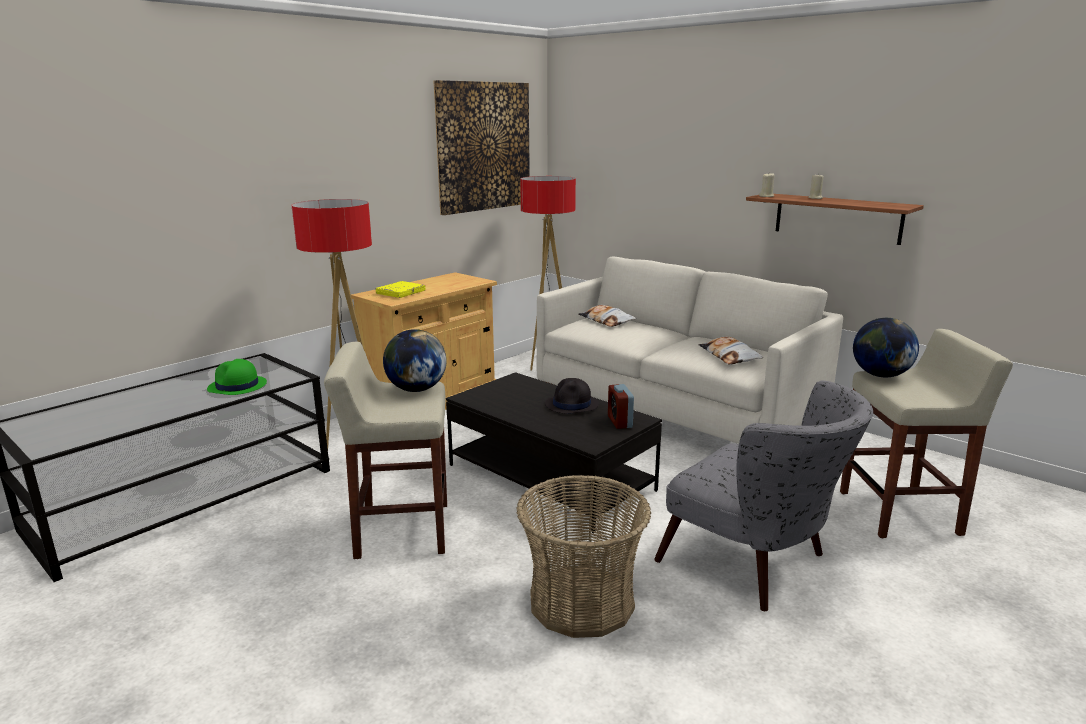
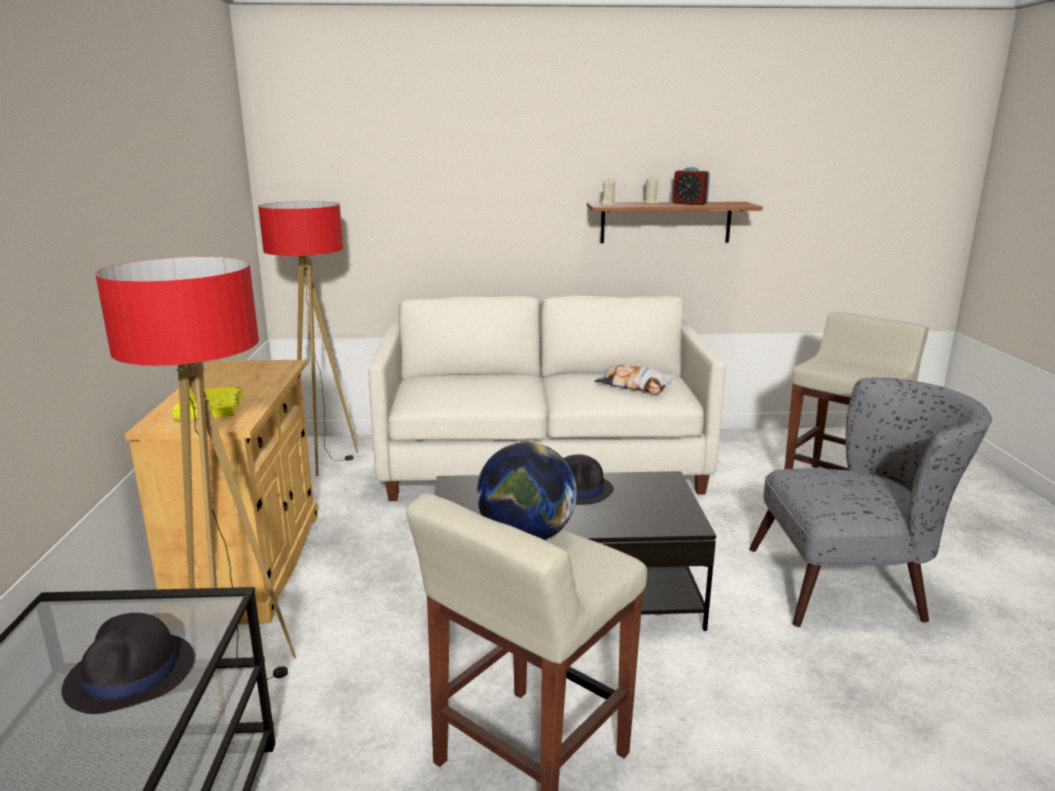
camera: 45 degrees left, 0 degrees up
green hat [207,359,267,395] -> black hat [62,613,195,714]
picture [433,80,530,215] -> none
basket [516,475,651,638] -> none
pillow [578,305,636,327] -> none
alarm clock [608,384,634,429] -> alarm clock moved to [673,167,710,205]
globe [853,318,919,377] -> none

